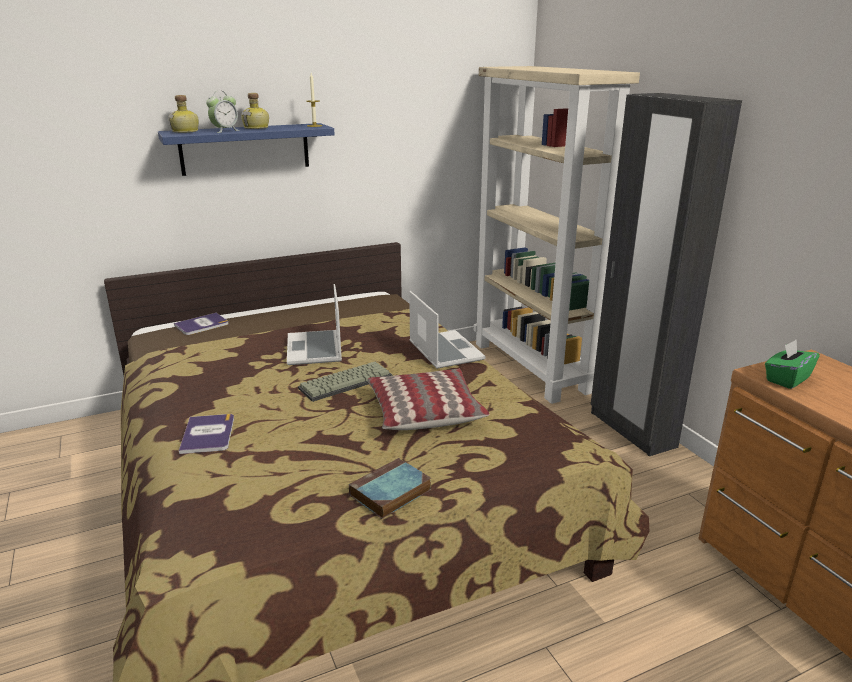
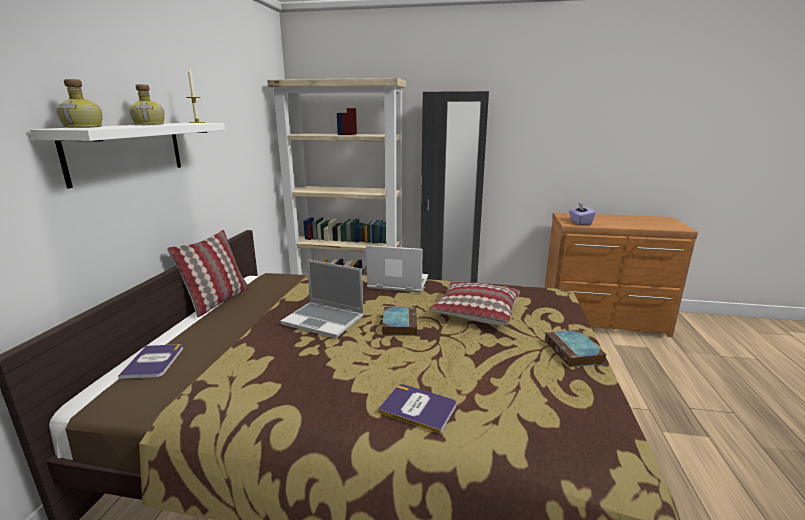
camera: 55 degrees left, 5 degrees down
blue shelf [158,123,335,176] -> white shelf [30,123,225,189]
alarm clock [206,91,240,133] -> none
keyboard [298,362,393,402] -> book [382,307,417,336]
green tissue box [765,340,819,389] -> purple tissue box [569,202,596,225]
none -> pillow [167,230,249,317]

